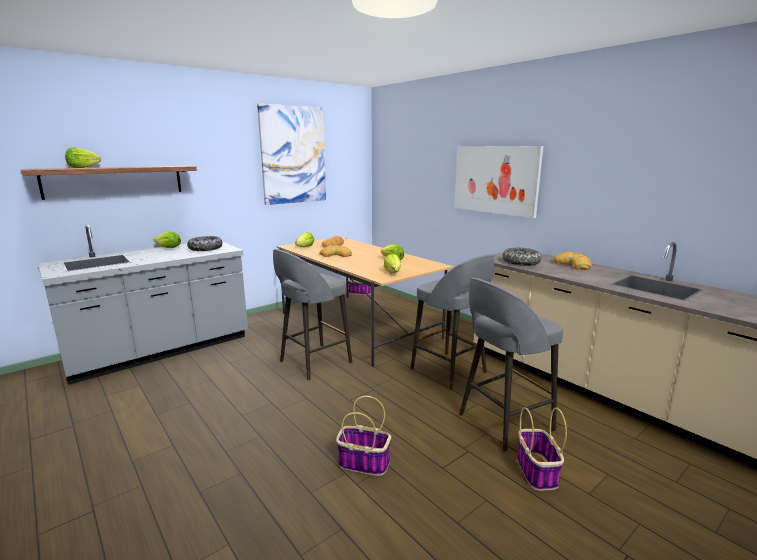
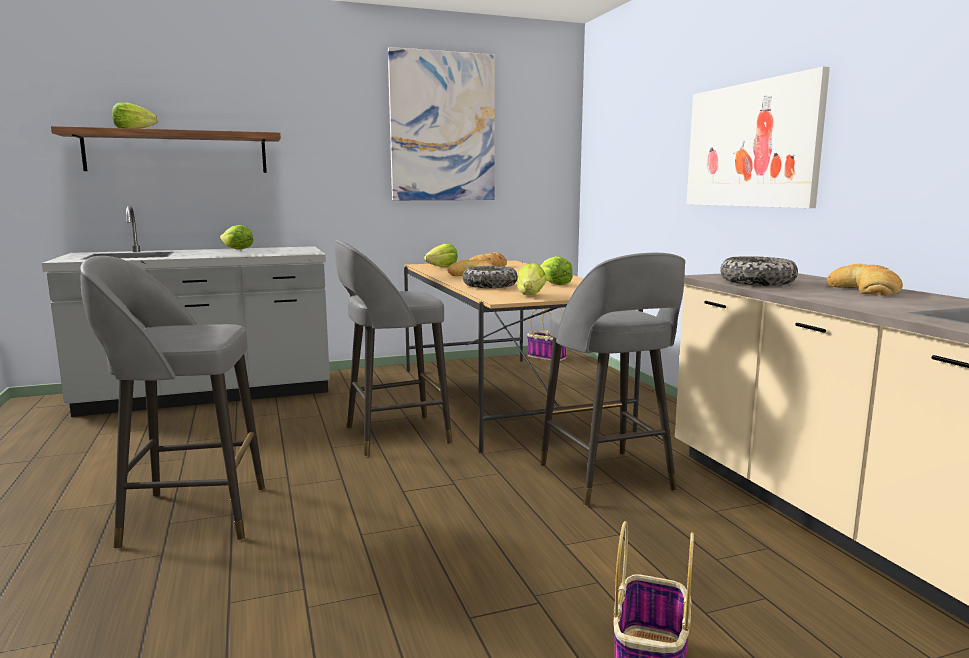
camera: 20 degrees right, 5 degrees down
bowl [187,236,222,251] -> bowl moved to [463,266,518,288]
basket [336,396,391,476] -> none
grey stool [459,278,563,452] -> grey stool moved to [81,256,265,549]

